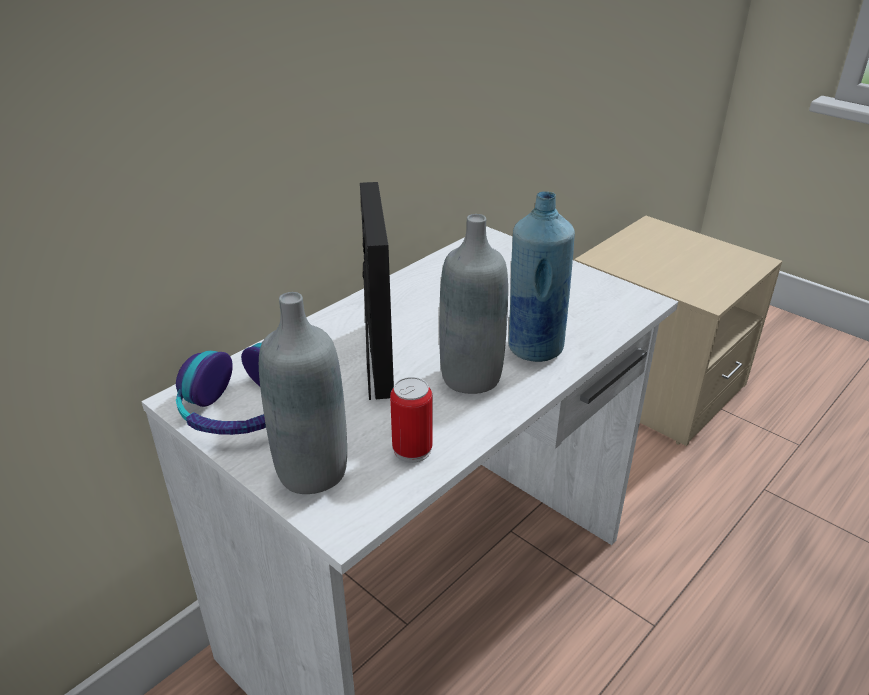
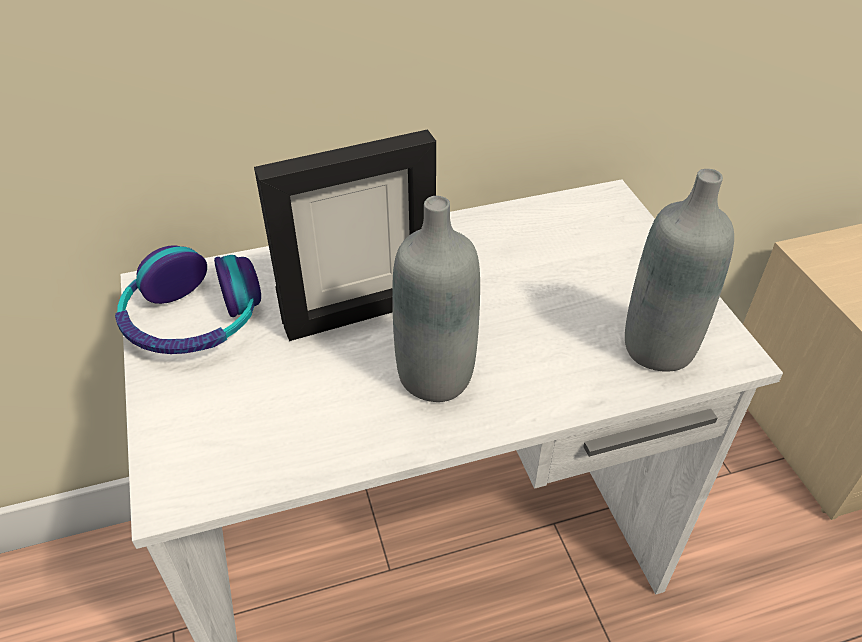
camera: 30 degrees right, 10 degrees up
grey bottle [259,292,347,494] -> grey bottle moved to [625,169,734,371]
picture frame [360,182,394,400] -> picture frame turned 45 degrees clockwise [254,129,436,341]
can [390,377,433,463] -> none
blue bottle [508,191,575,362] -> none

